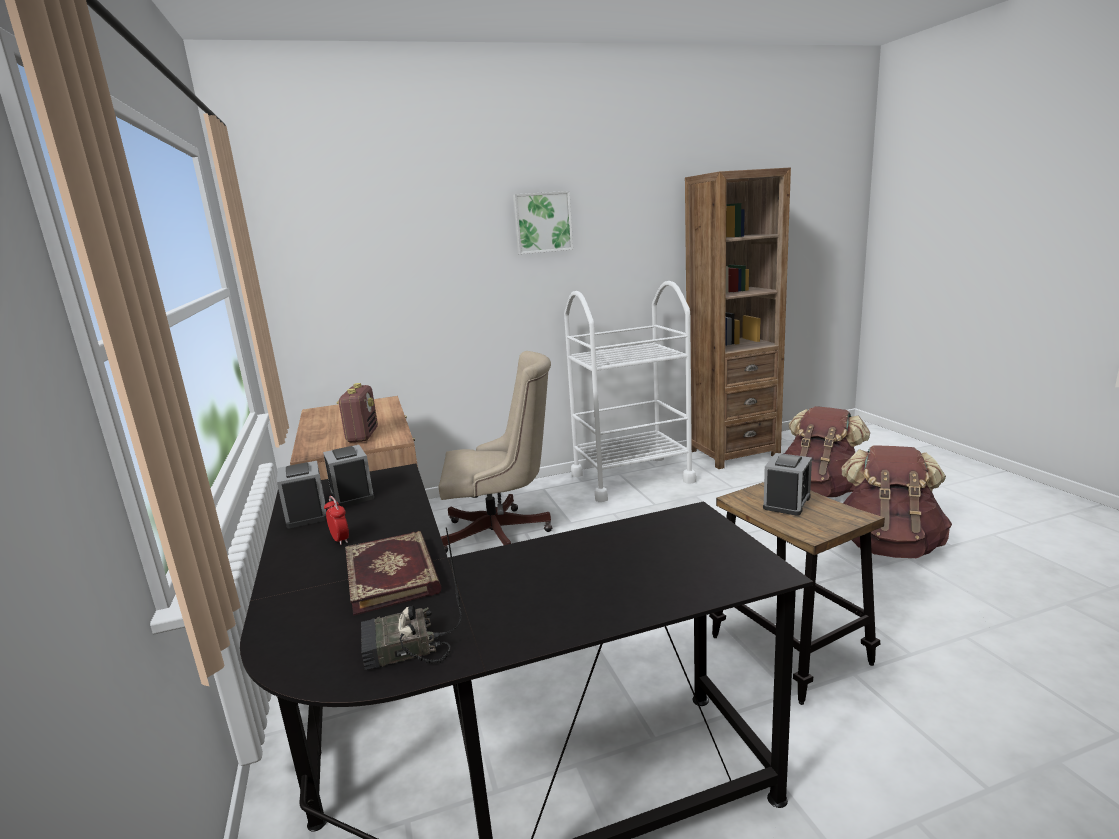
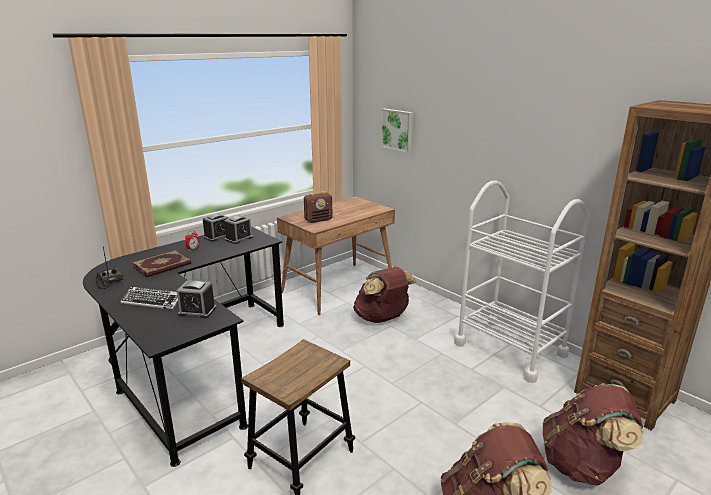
camera: 65 degrees right, 5 degrees up
beige office chair [438,351,552,553] -> brown backpack [353,267,417,323]
picture [513,191,573,254] -> picture moved to [381,108,413,153]
alarm clock [763,453,812,516] -> alarm clock moved to [177,280,216,318]
none -> keyboard [120,287,178,310]

